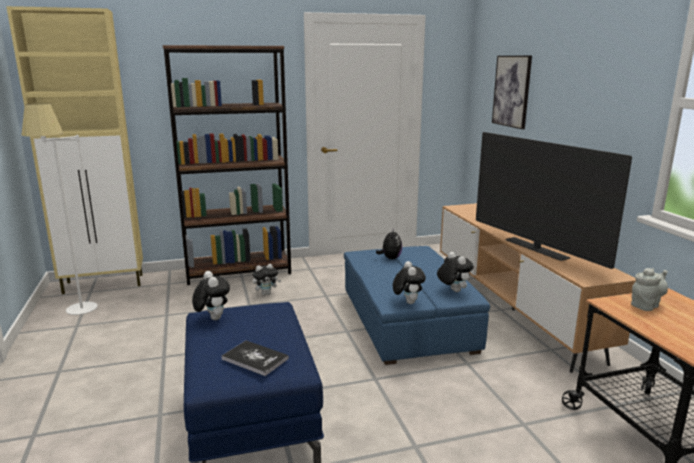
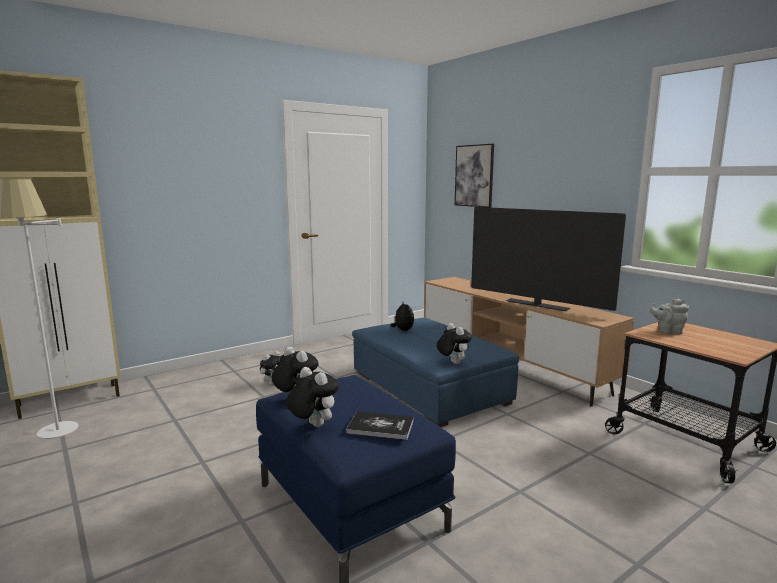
camera: 20 degrees left, 5 degrees down
brown bookcase [163,45,291,285] -> none
plush toy [437,252,474,292] -> plush toy moved to [286,367,339,427]
grey teapot [631,268,668,311] -> grey teapot turned 120 degrees counterclockwise [650,299,689,334]

